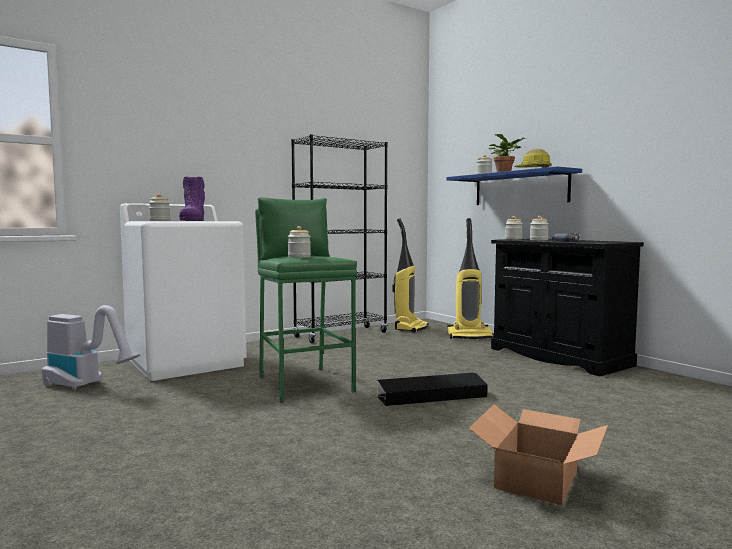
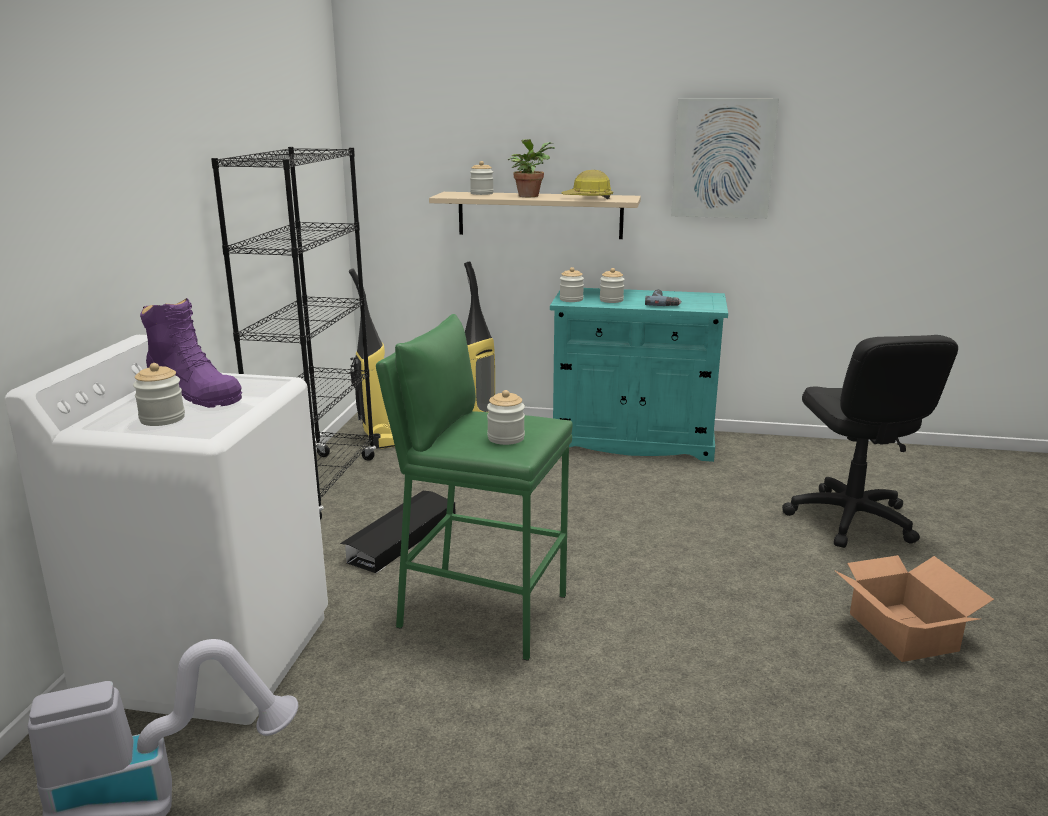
camera: 45 degrees left, 15 degrees up
black storage box [377,373,487,406] -> black storage box moved to [340,491,456,573]
blue shelf [446,166,582,205] -> beige shelf [429,192,641,239]
black cabinet [491,239,644,376] -> turquoise cabinet [550,288,728,462]
none -> picture [671,98,779,219]
none -> black office chair [782,335,958,548]

